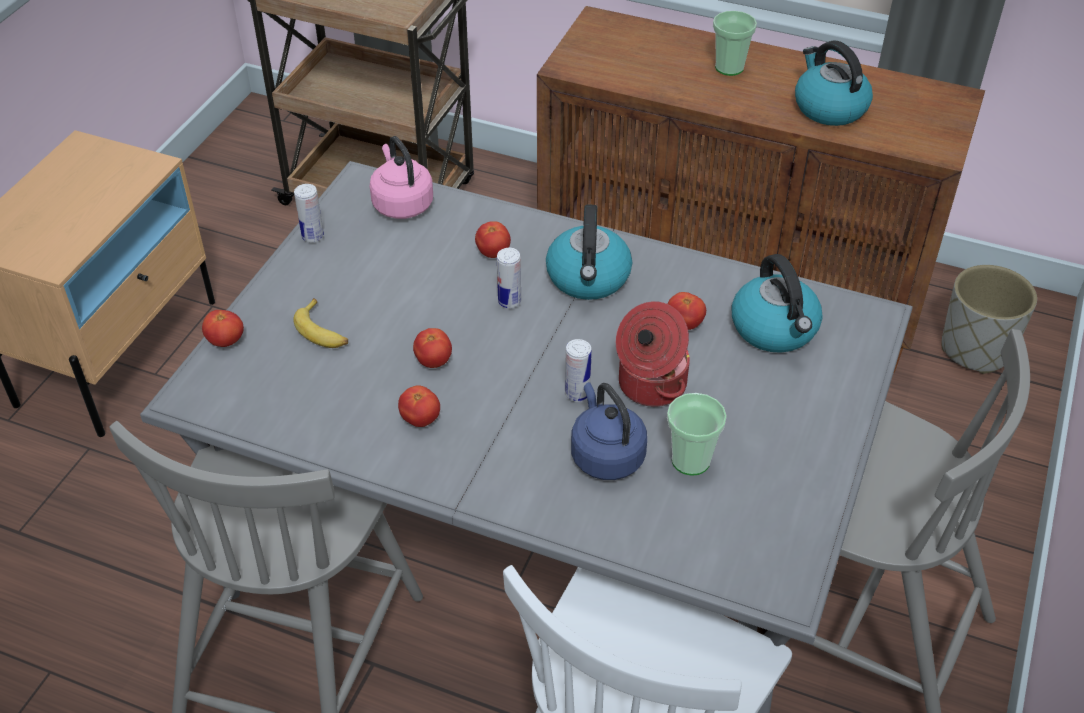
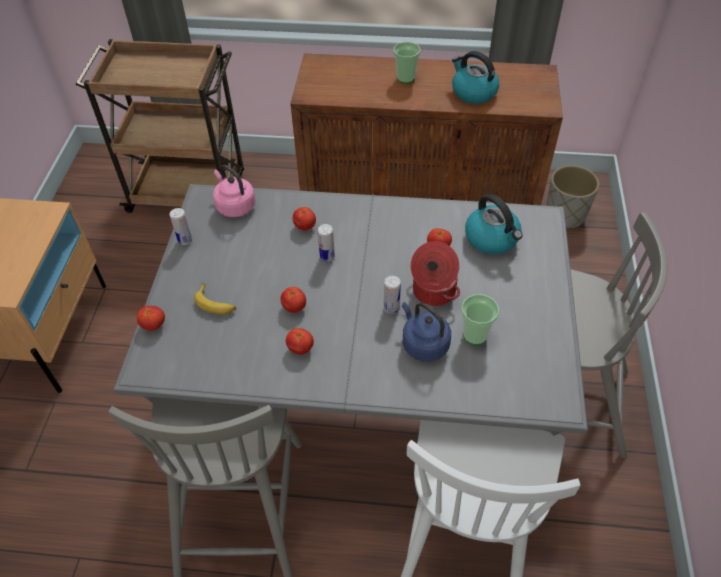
camera: 15 degrees left, 5 degrees up
kettle [546,204,632,300] -> none

